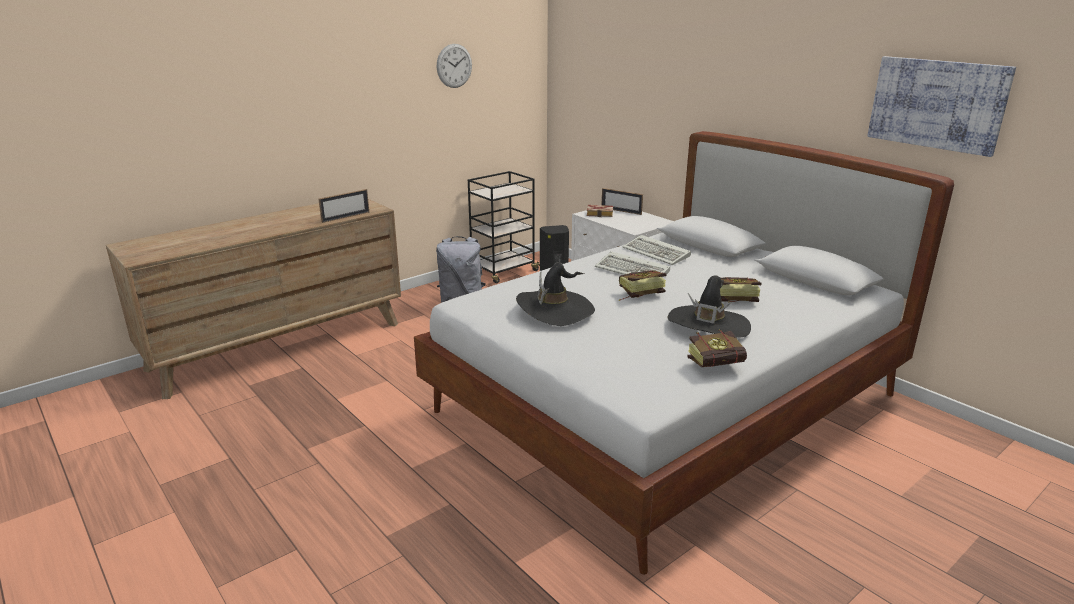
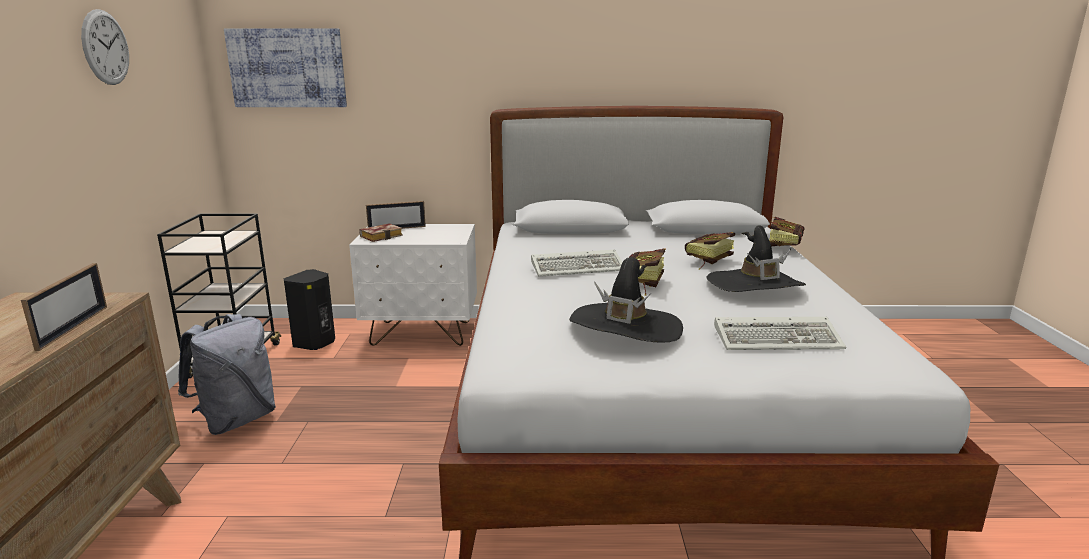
camera: 50 degrees left, 5 degrees down
keyboard [623,235,691,265] -> keyboard moved to [714,317,846,350]
book [687,329,747,367] -> book moved to [769,217,805,246]
picture [867,56,1016,157] -> picture moved to [224,28,347,107]

